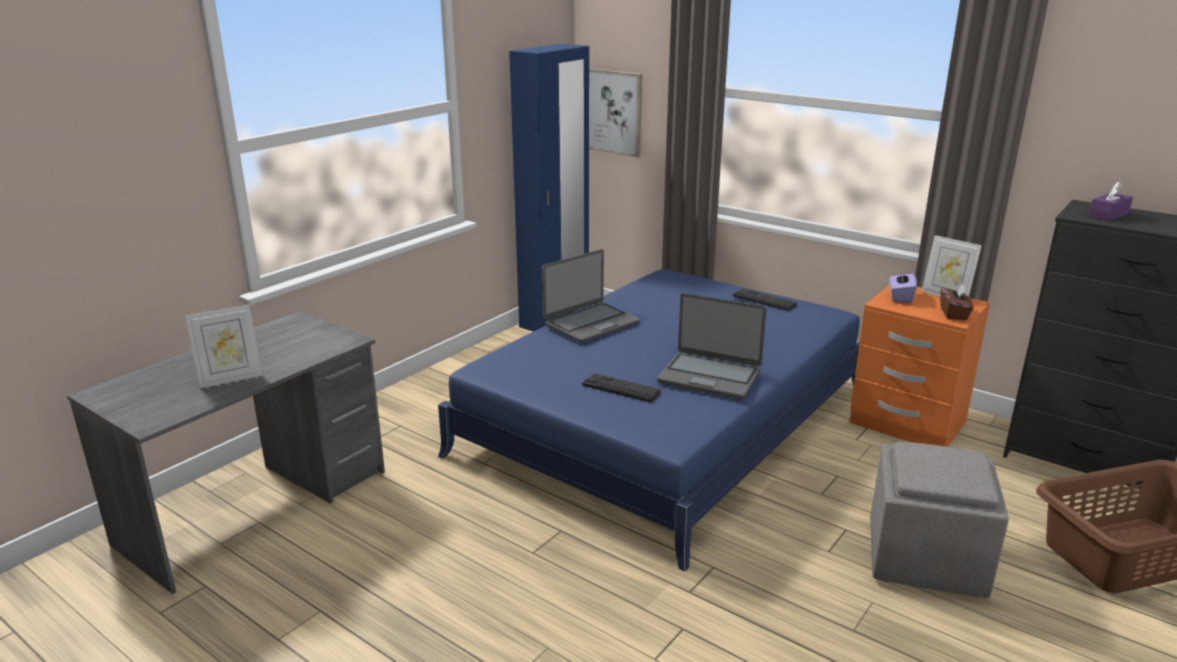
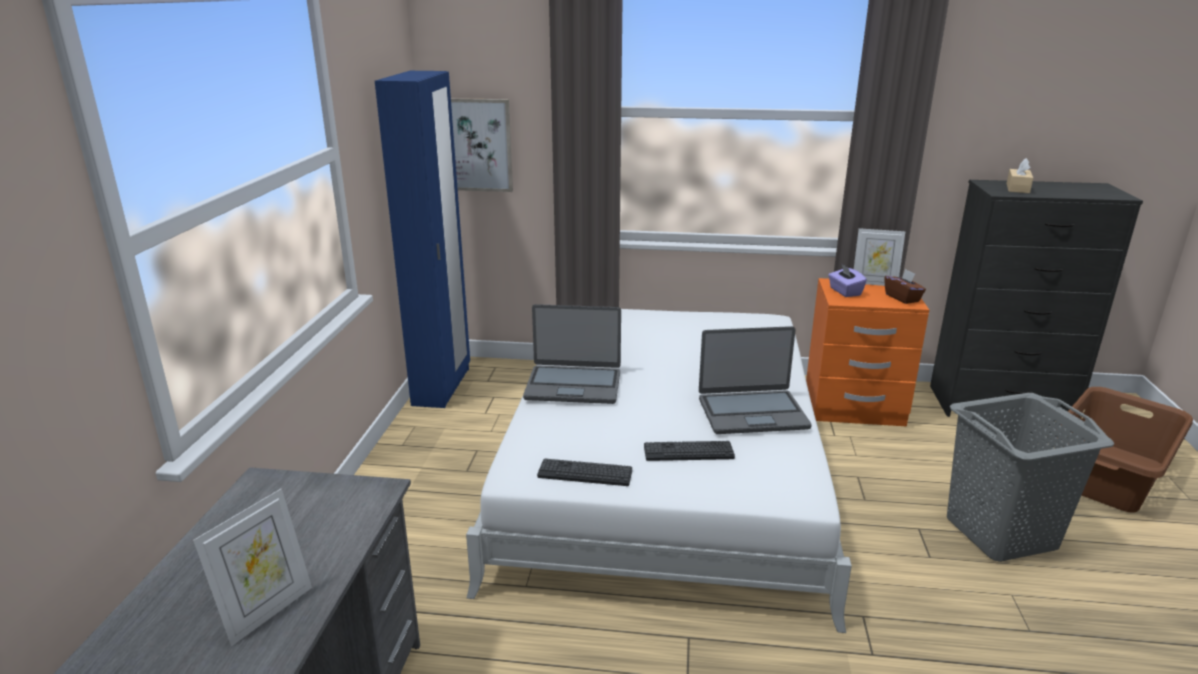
camera: 30 degrees left, 0 degrees up
blue bed [438,269,860,572] -> white bed [466,309,852,633]
laptop [542,249,640,343] -> laptop turned 75 degrees clockwise [523,304,621,404]
keyboard [733,288,797,311] -> keyboard moved to [537,459,632,486]
grey ottoman [870,442,1009,598] -> grey laundry basket [947,393,1114,562]
purple tissue box [1088,181,1133,221] -> beige tissue box [1006,158,1033,193]

